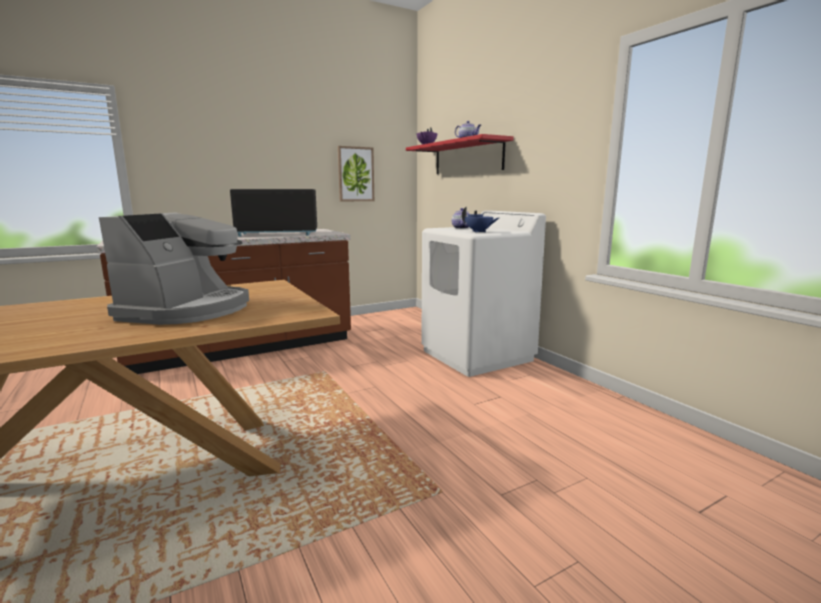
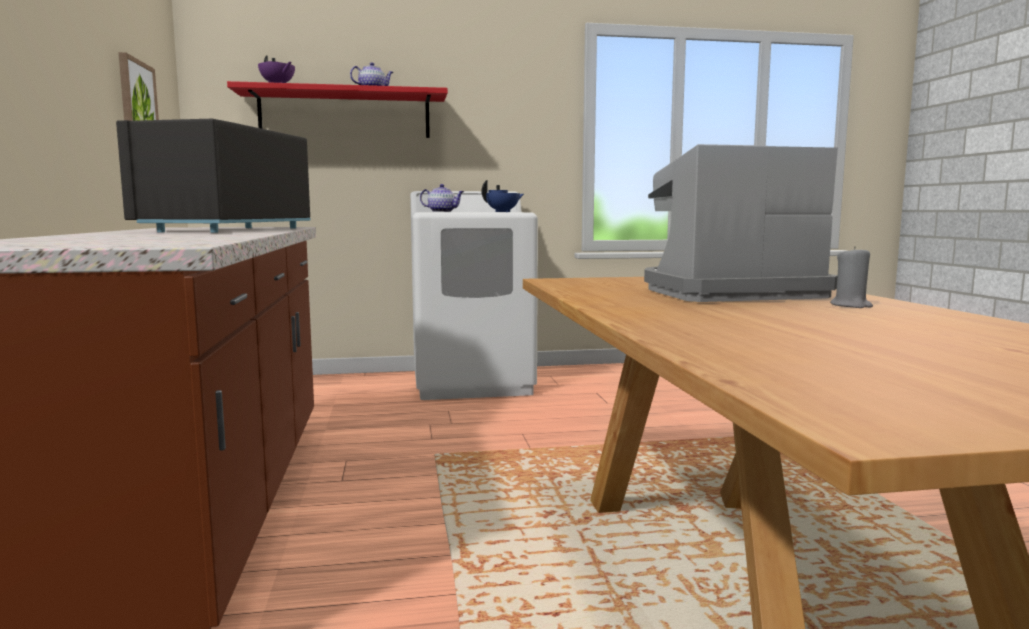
camera: 70 degrees left, 5 degrees down
coffee machine [99,212,249,325] -> coffee machine turned 45 degrees counterclockwise [644,144,838,302]
none -> grey candle [830,246,873,308]

